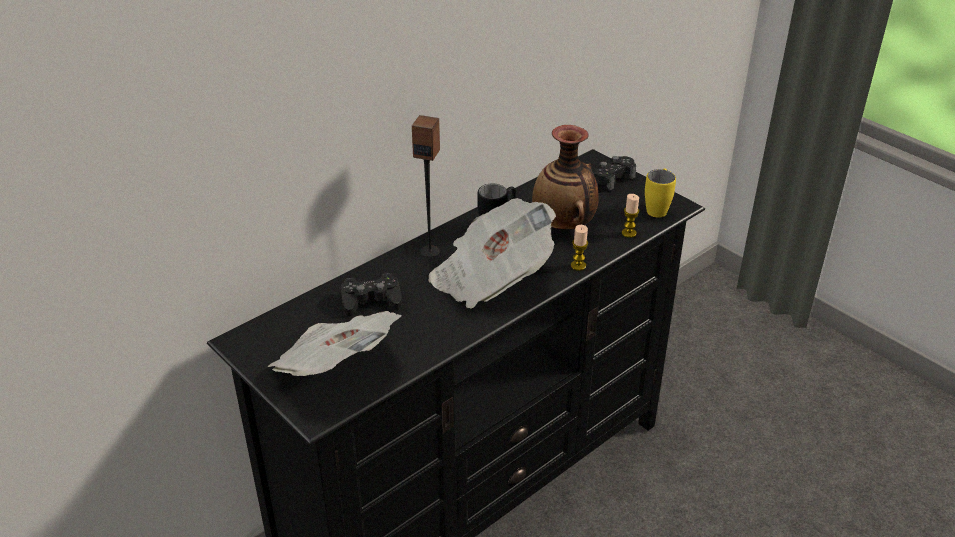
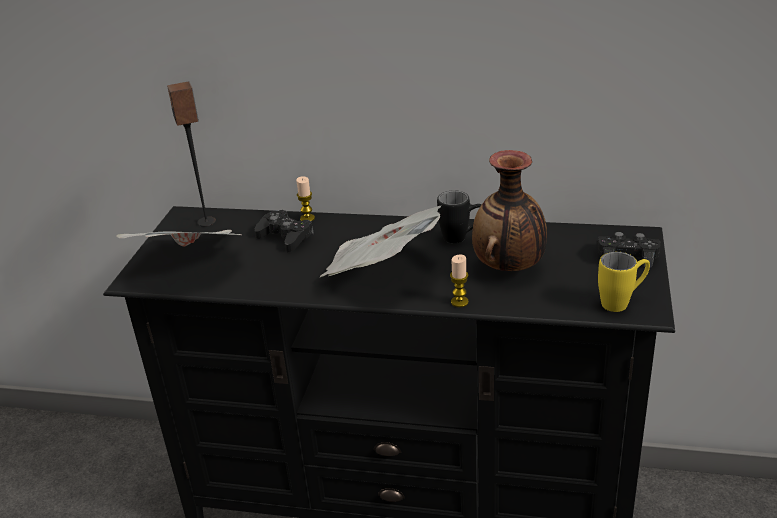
camera: 55 degrees right, 5 degrees down
speaker [412,115,440,257] -> speaker moved to [167,82,216,227]
candle [622,194,639,238] -> candle moved to [296,176,315,221]

